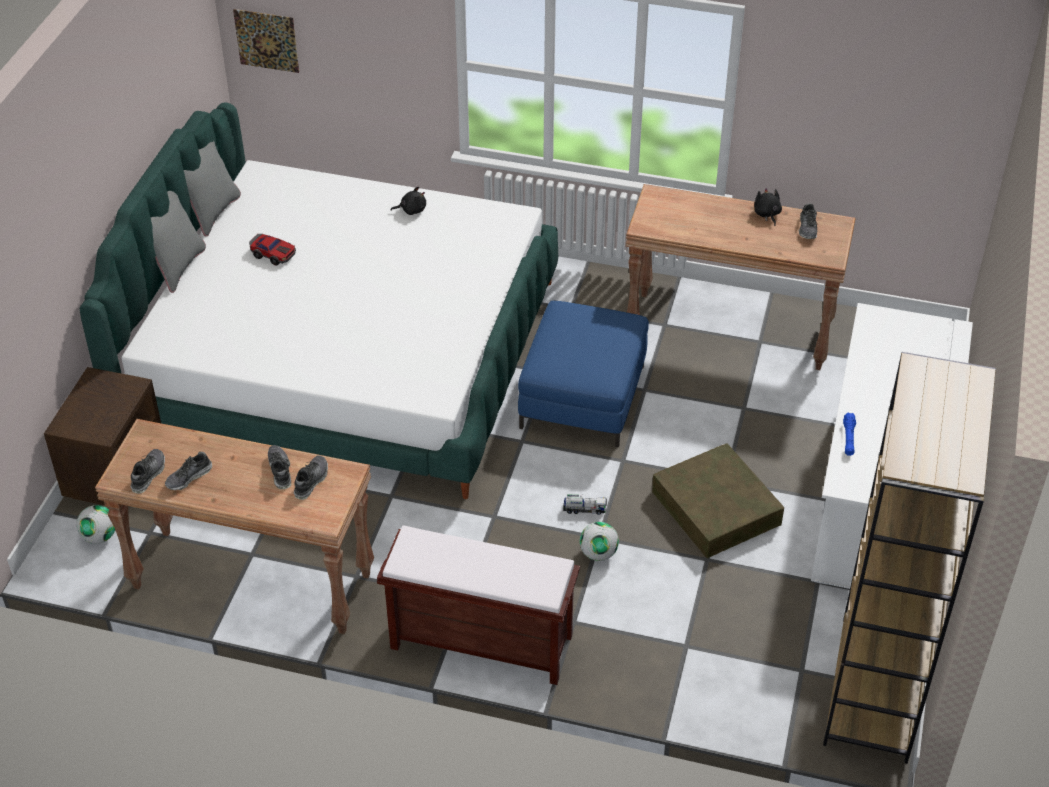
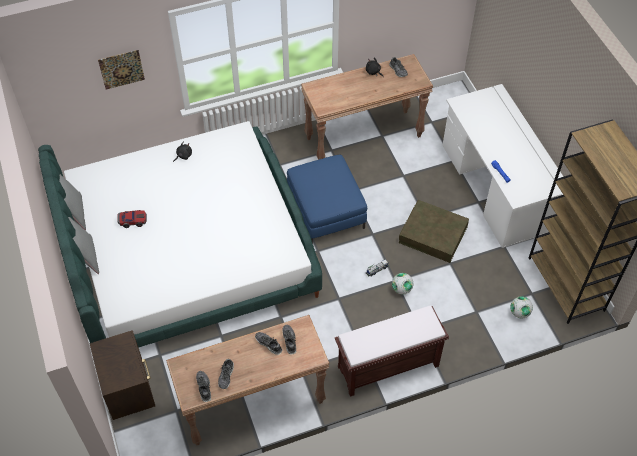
camera: 35 degrees left, 10 degrees up
football [76,505,115,544] -> football moved to [510,296,533,318]
picture [233,9,299,73] -> picture moved to [98,50,145,89]

